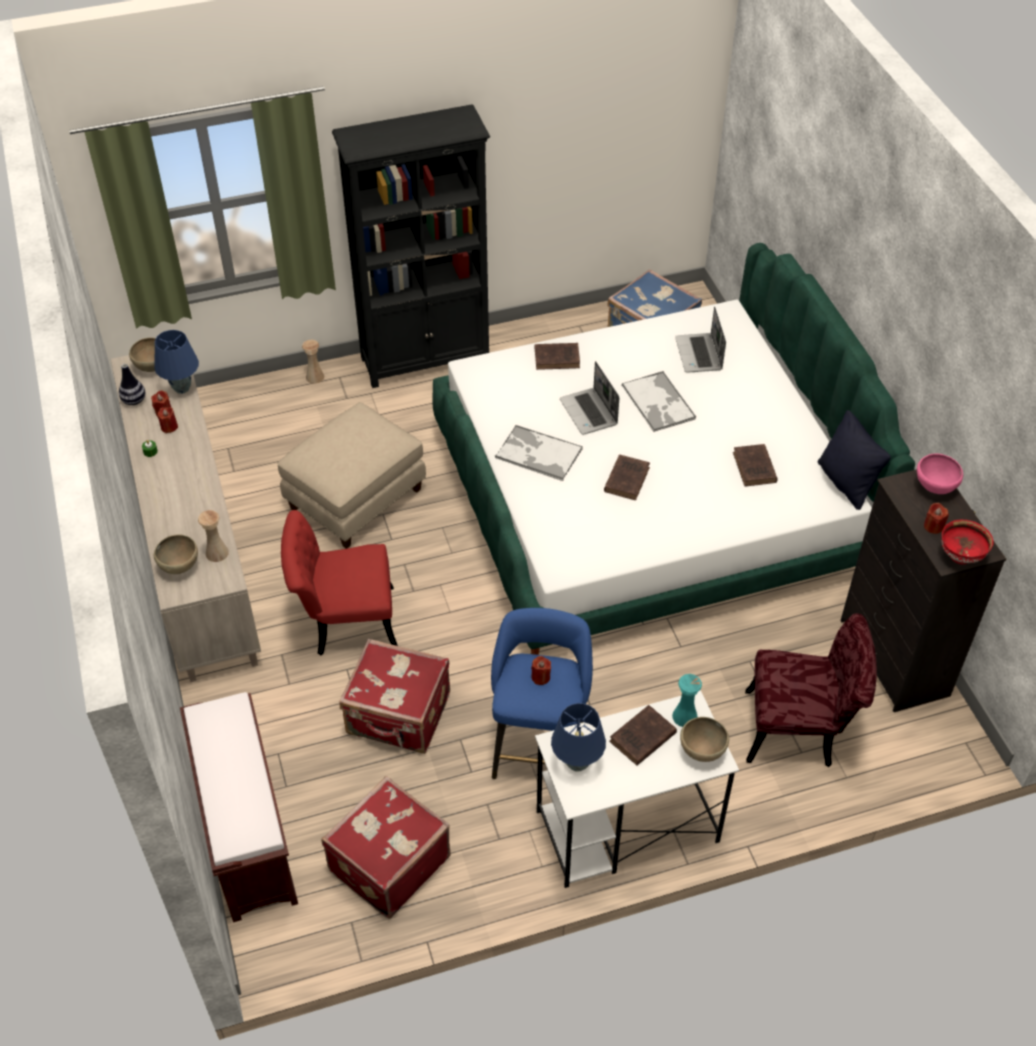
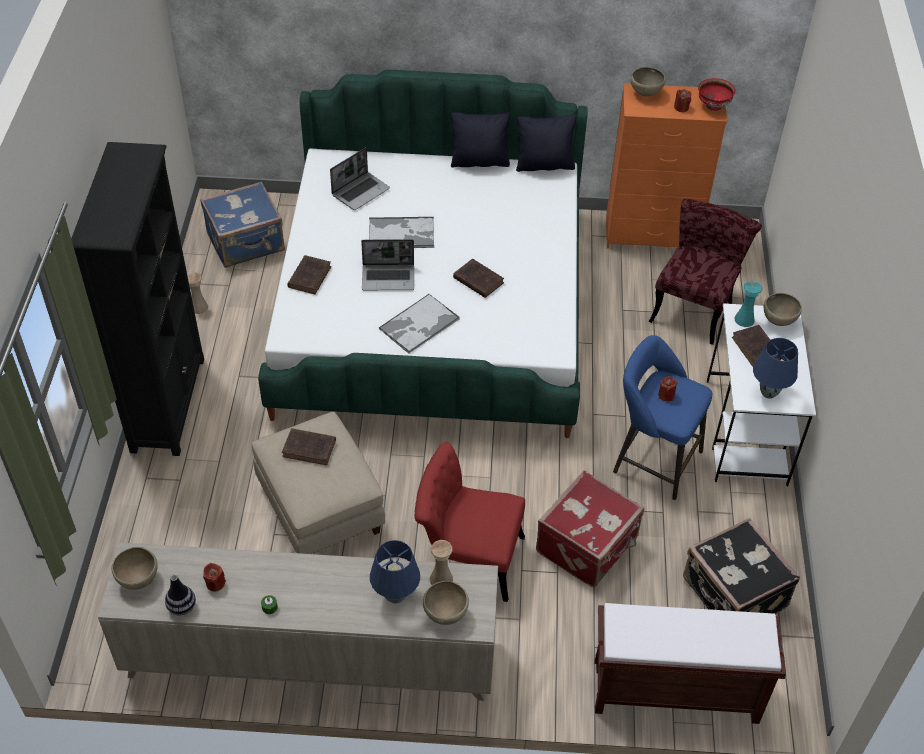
camera: 70 degrees left, 0 degrees up
blue table lamp [155,330,199,394] -> blue table lamp moved to [370,540,420,604]
red candle [157,407,178,433] -> none
red chair [281,510,398,656] -> red chair turned 90 degrees clockwise [415,442,525,602]
beige vase [302,340,324,384] -> beige vase moved to [187,272,208,314]
red suitcase [321,776,451,919] -> black suitcase [683,518,800,614]
laptop [675,307,726,373] -> laptop turned 60 degrees counterclockwise [330,147,390,210]
brown book [733,444,778,486] -> brown book moved to [282,428,336,465]
black dresser [841,469,1006,712] -> orange dresser [606,83,727,249]
pink bowl [917,454,963,494] -> brown bowl [630,67,666,96]
none -> black pillow [451,112,511,168]

